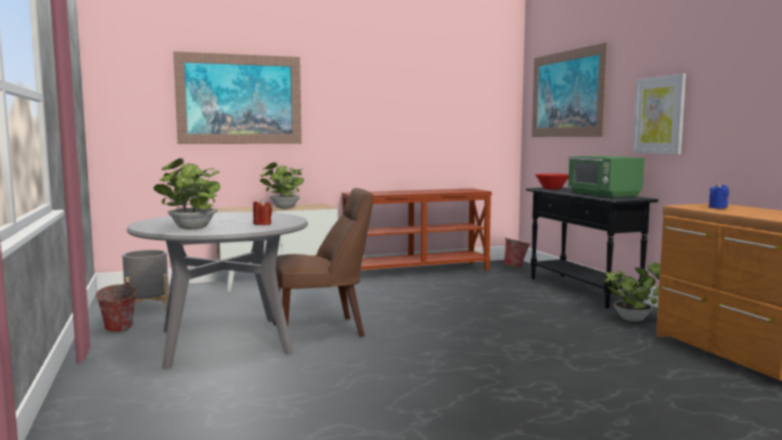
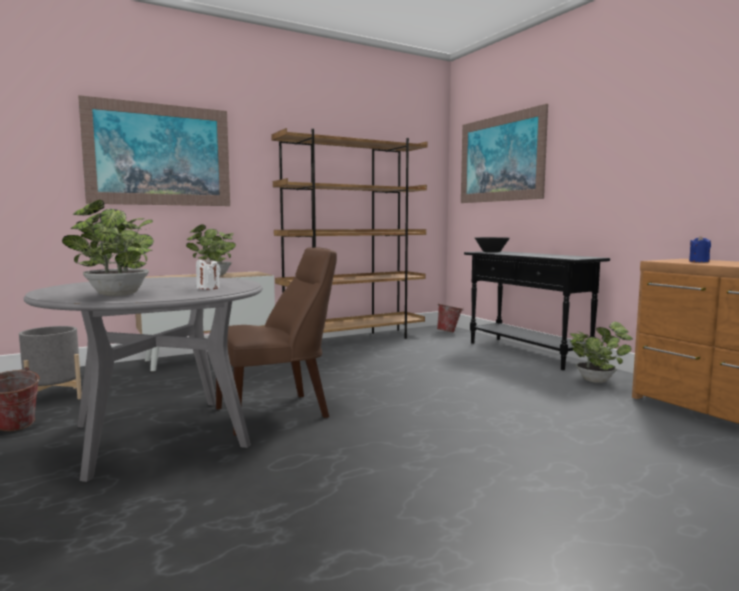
camera: 10 degrees left, 0 degrees up
red candle [253,199,272,225] -> white candle [196,257,221,289]
brown console table [341,188,492,271] -> brown bookcase [271,128,428,339]
red bowl [535,174,569,190] -> black bowl [475,237,510,253]
green microwave [568,156,645,198] -> none
picture [633,74,686,154] -> none

